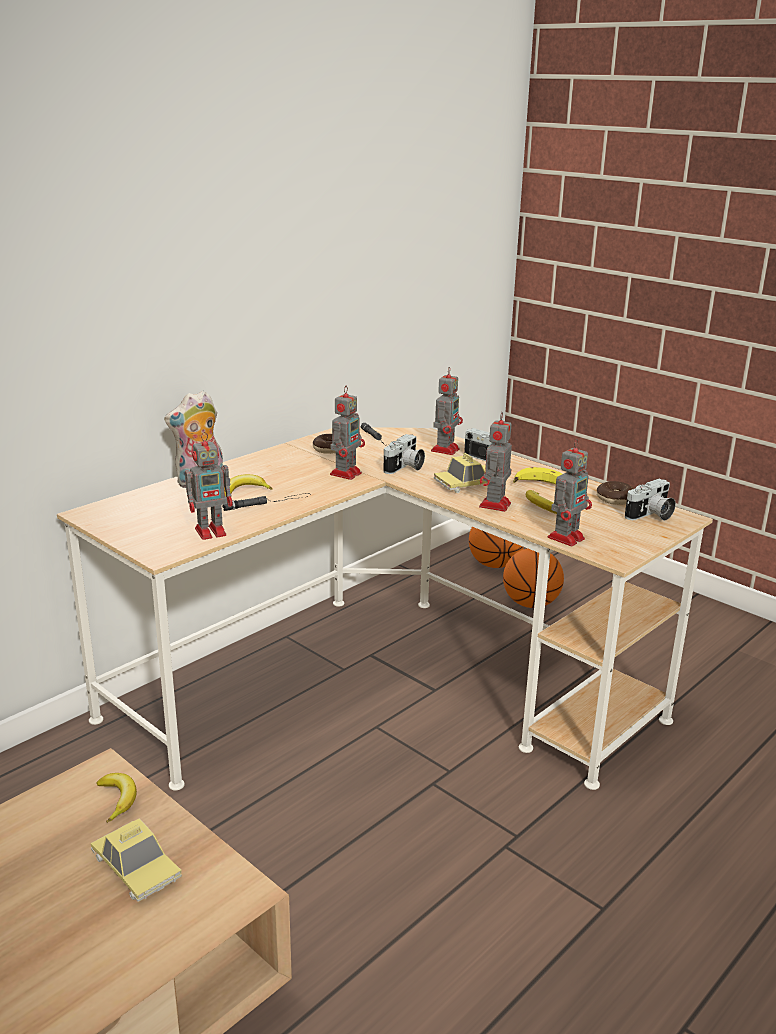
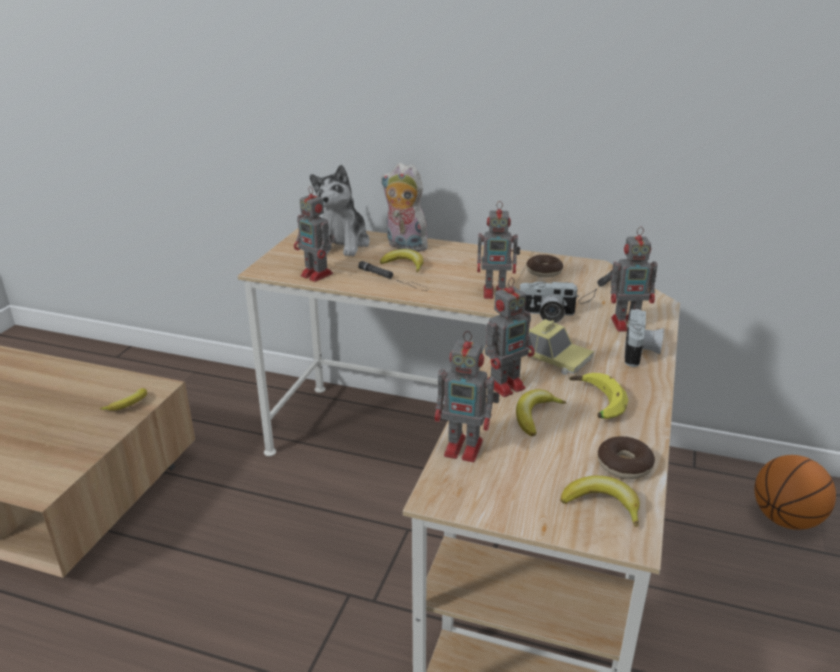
camera: 65 degrees right, 5 degrees up
toy car [91,818,182,902] -> none
toy robot [479,412,512,512] -> toy robot turned 150 degrees clockwise [485,277,535,397]
basketball [503,548,564,608] -> none
camera [625,479,676,521] -> banana [560,476,640,527]
none -> plush toy [310,165,370,257]

